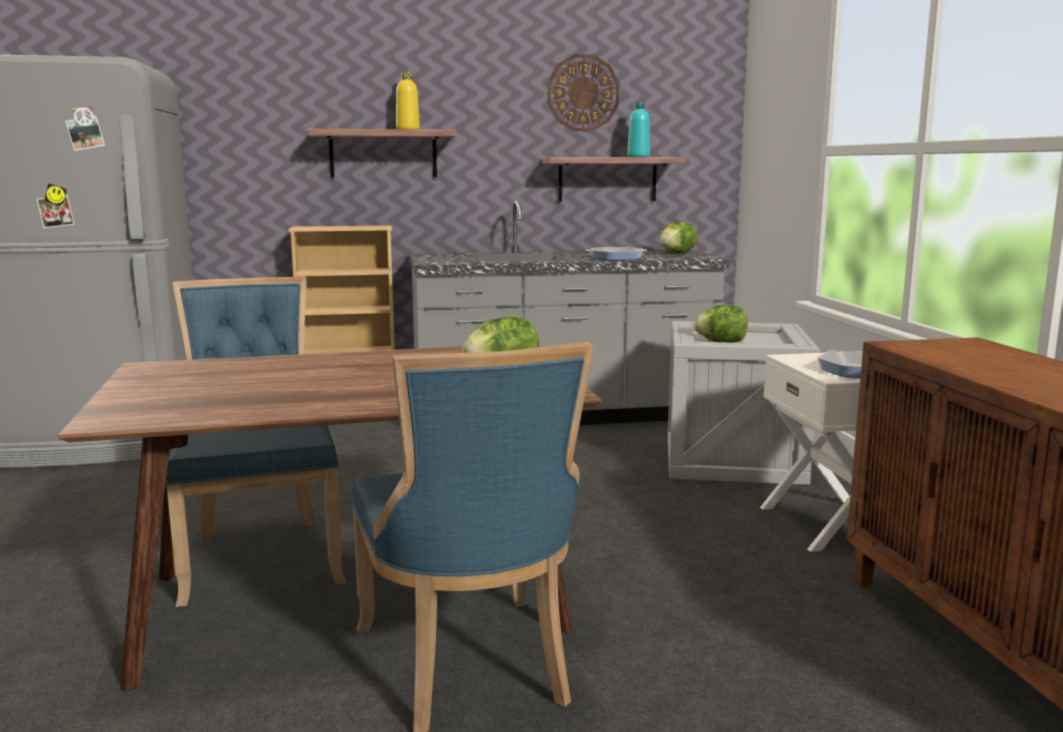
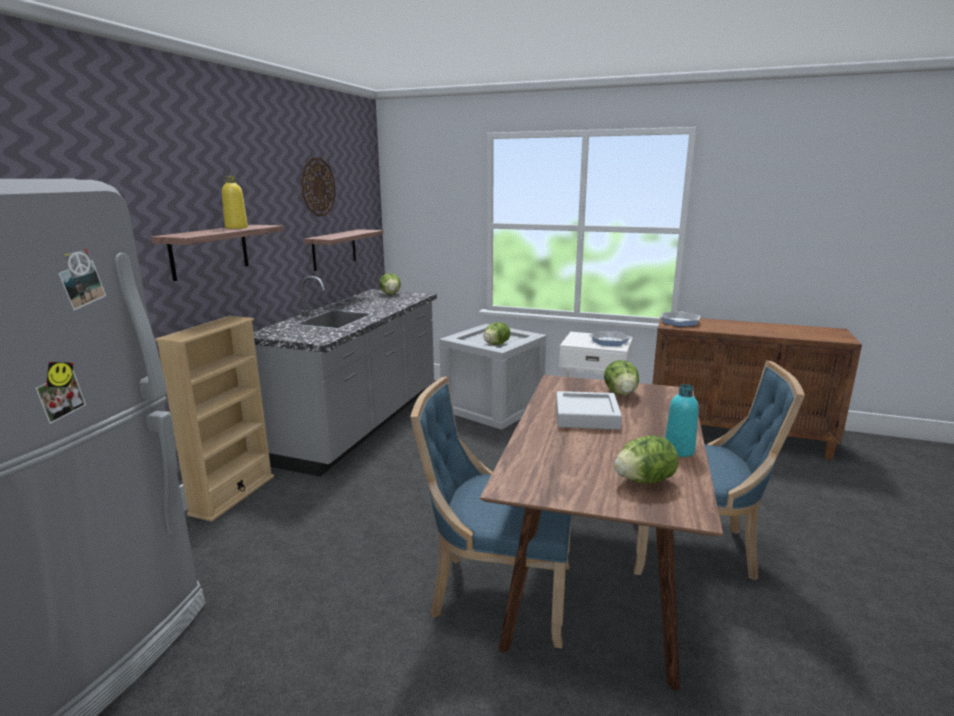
camera: 60 degrees left, 5 degrees up
frying pan [586,247,647,261] -> frying pan moved to [661,312,700,326]
turquoise bottle [627,102,650,157] -> turquoise bottle moved to [665,384,699,457]
none -> grey tray [556,391,622,430]
none -> lettuce [614,435,678,483]

